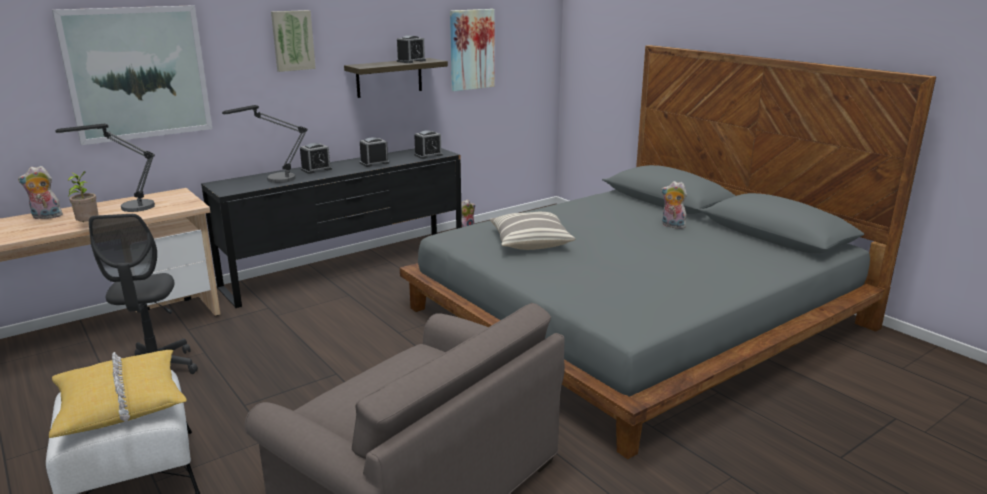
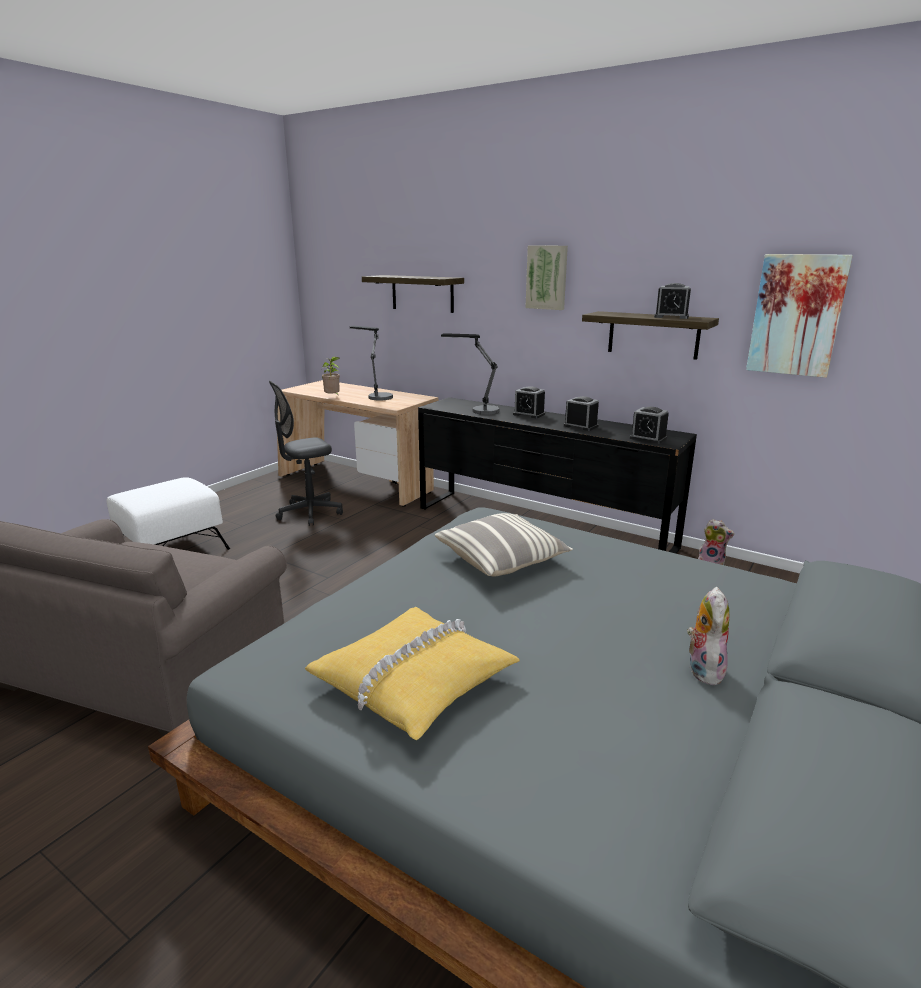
camera: 70 degrees right, 0 degrees up
plush toy [18,166,63,220] -> none
yellow pillow [49,350,187,438] -> yellow pillow moved to [305,607,520,740]
picture [52,5,212,145] -> shelf [362,275,464,313]

